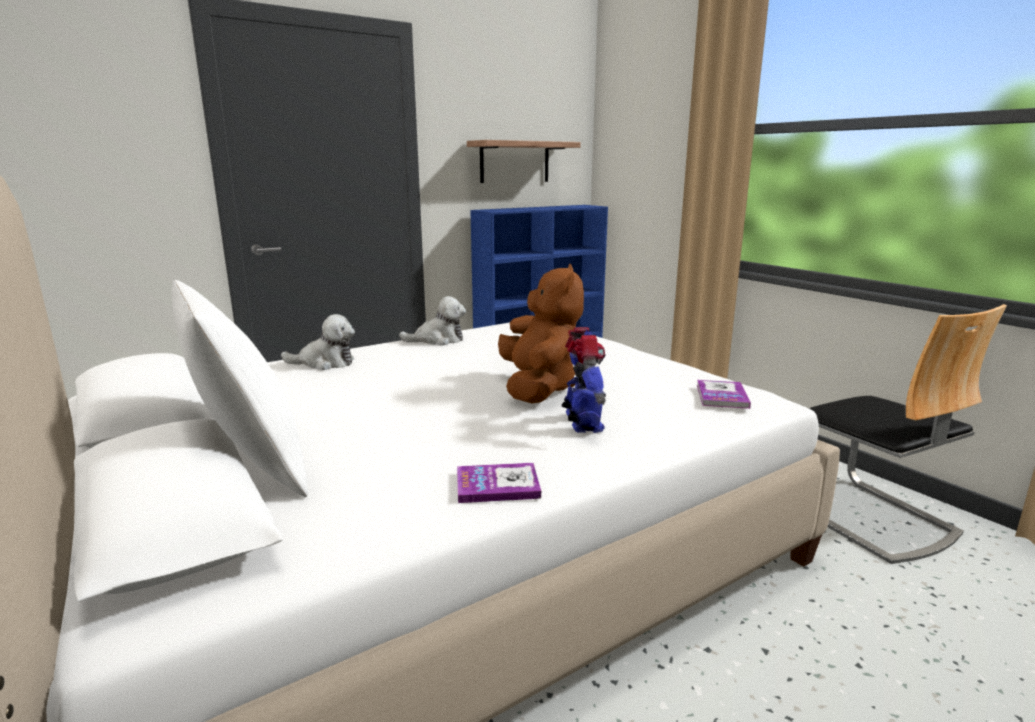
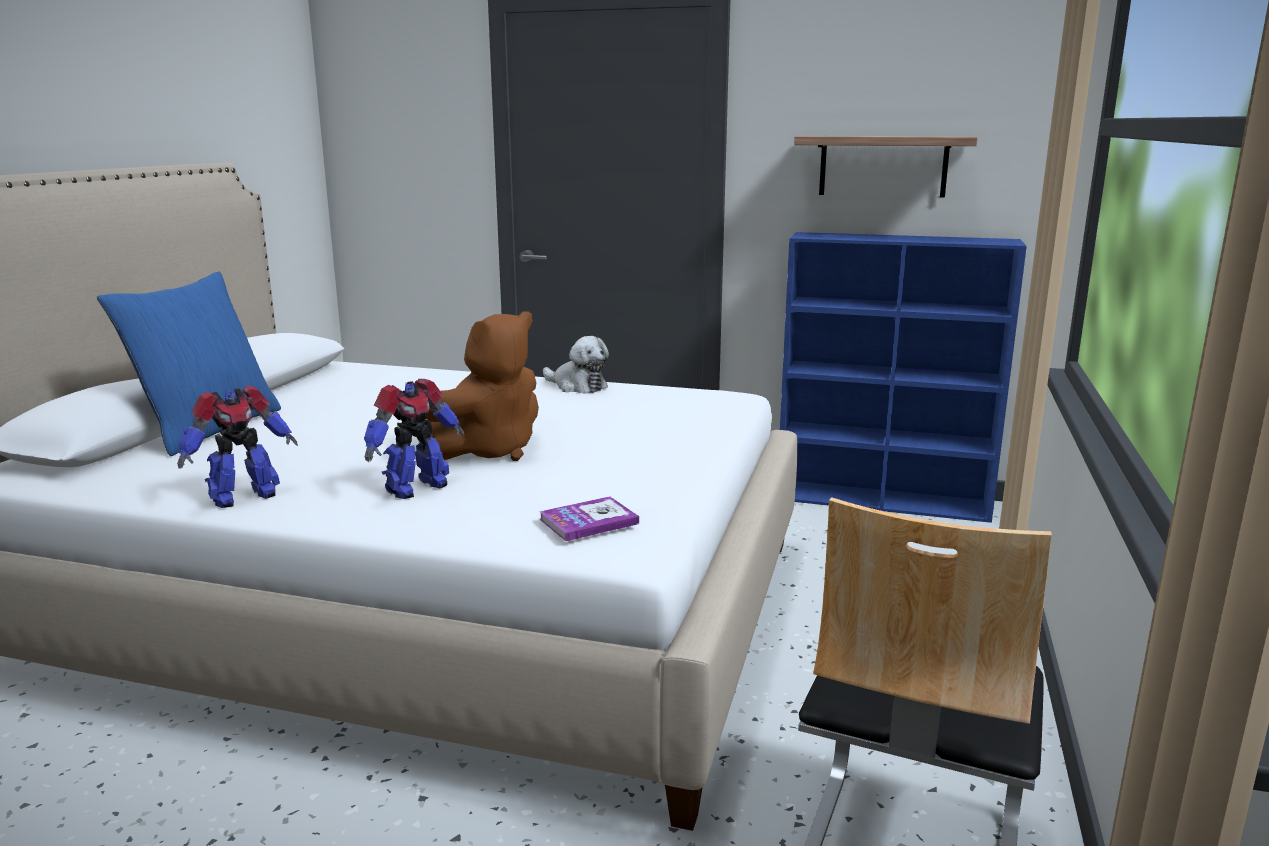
camera: 50 degrees right, 0 degrees up
white pillow [172,280,308,497] -> blue pillow [97,271,281,456]
plush toy [281,314,355,370] -> none
book [457,463,541,503] -> toy robot [177,386,298,508]

